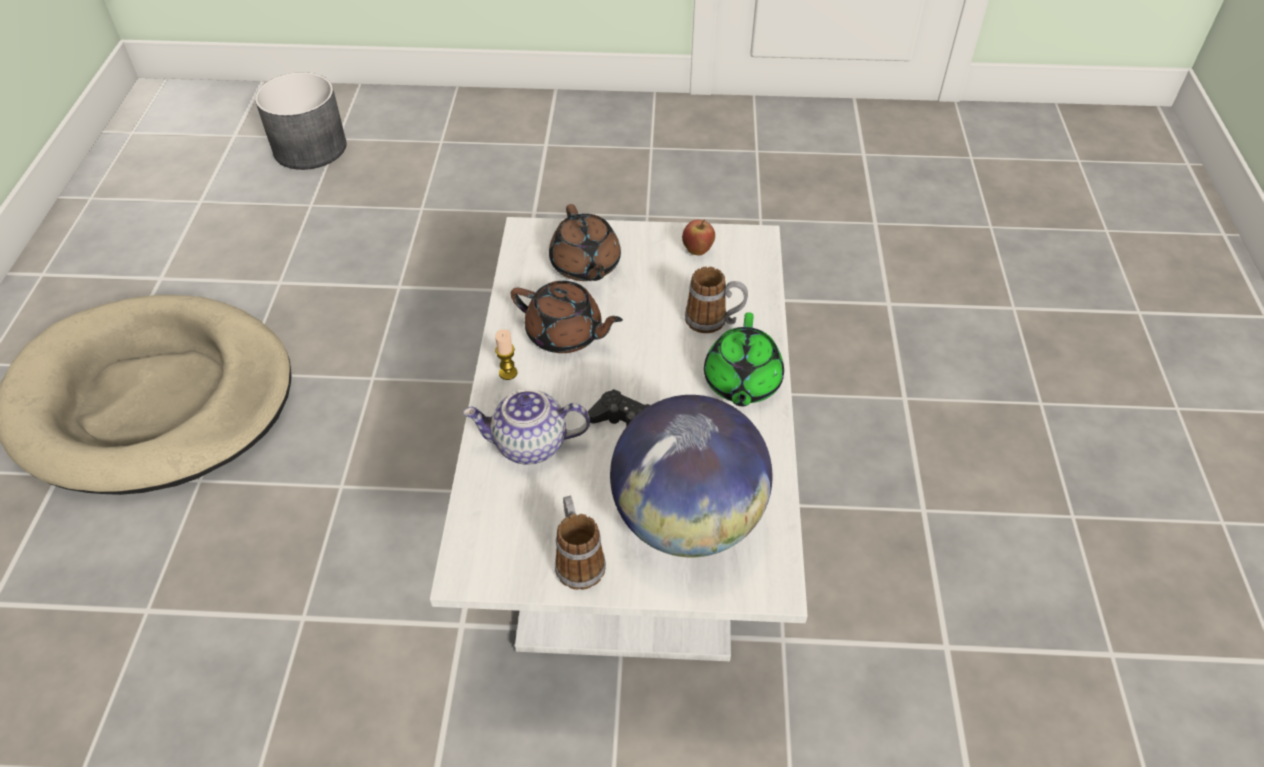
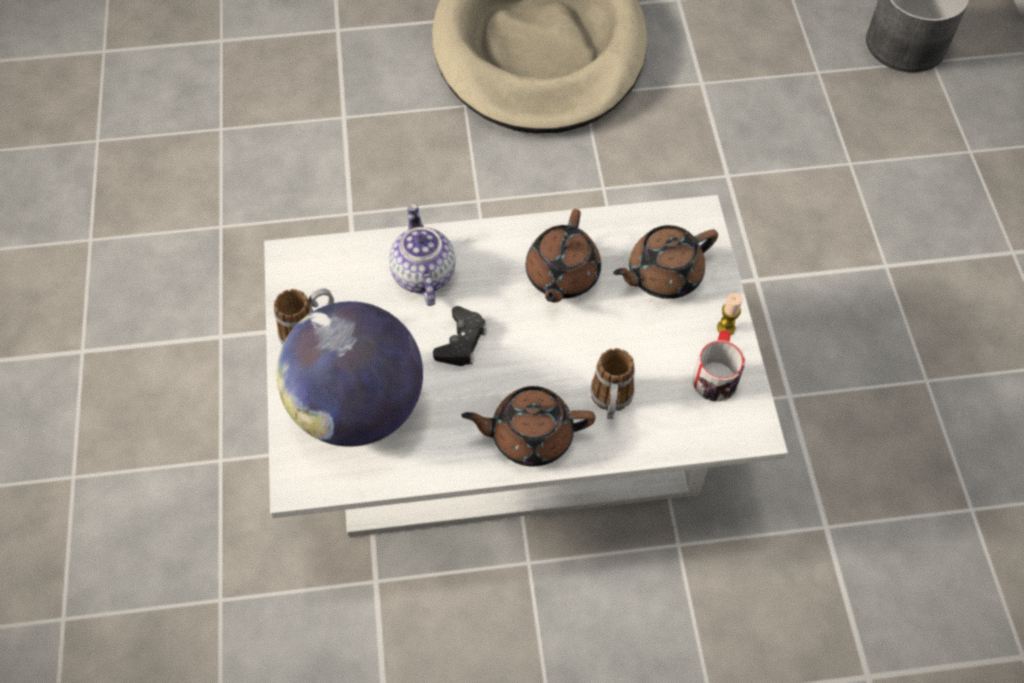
camera: 80 degrees right, 10 degrees up
candle [495,329,517,380] -> candle moved to [717,293,743,335]
apple [682,219,715,256] -> mug [693,330,745,402]
green teapot [704,312,784,406] -> brown teapot [461,386,596,466]

